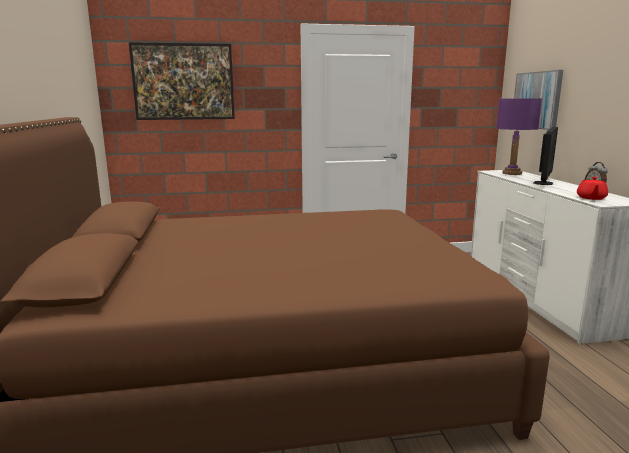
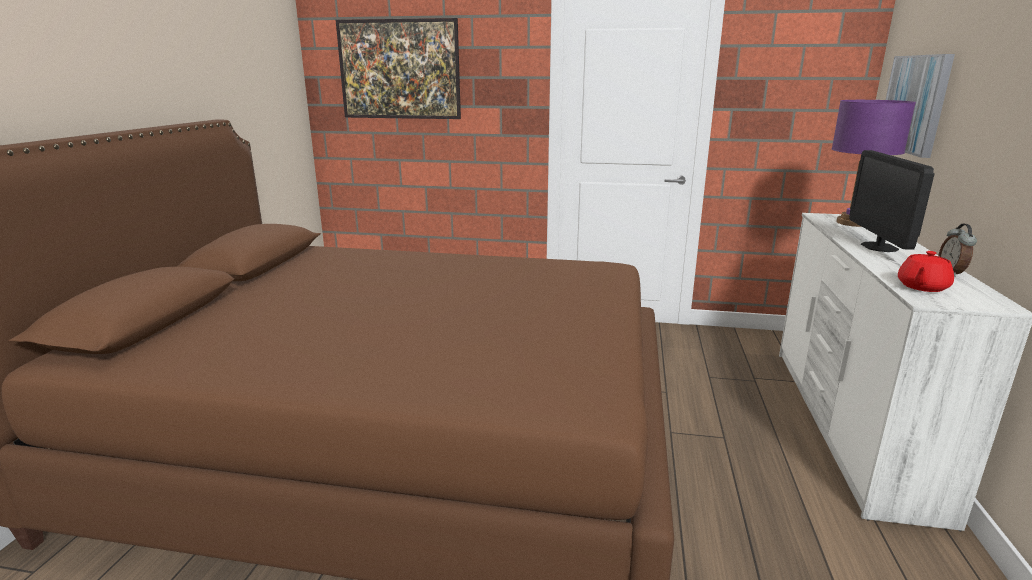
camera: 20 degrees right, 5 degrees up
monitor [534,127,558,185] -> monitor turned 135 degrees clockwise [849,150,935,252]

